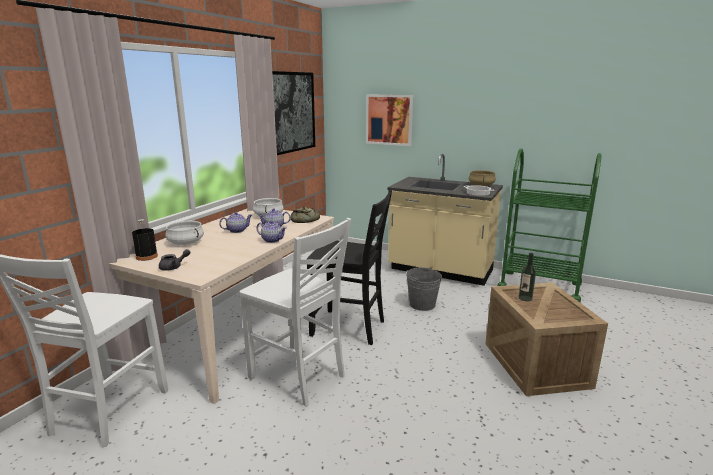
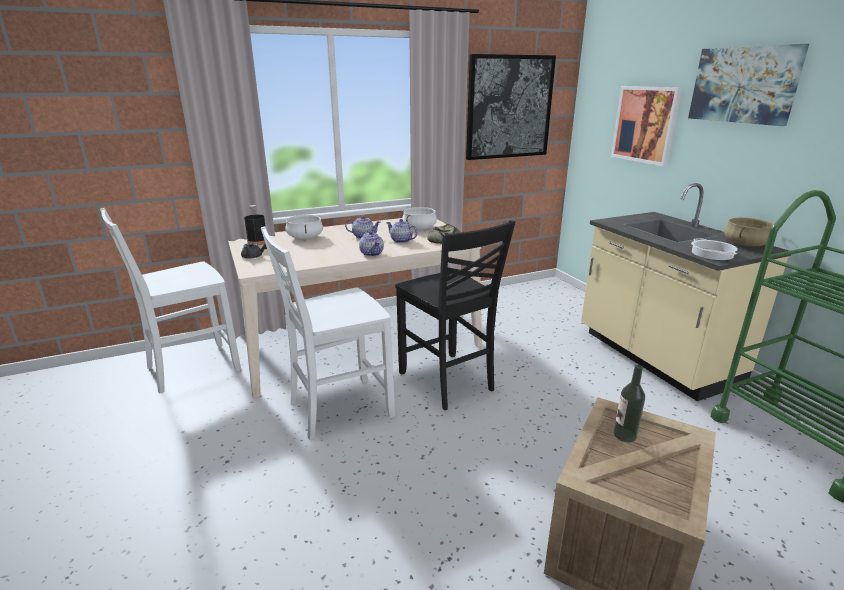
camera: 40 degrees right, 5 degrees up
white chair [239,218,351,407] -> white chair turned 75 degrees clockwise [261,226,395,440]
grey bucket [406,267,442,311] -> none
none -> picture [688,44,809,126]

